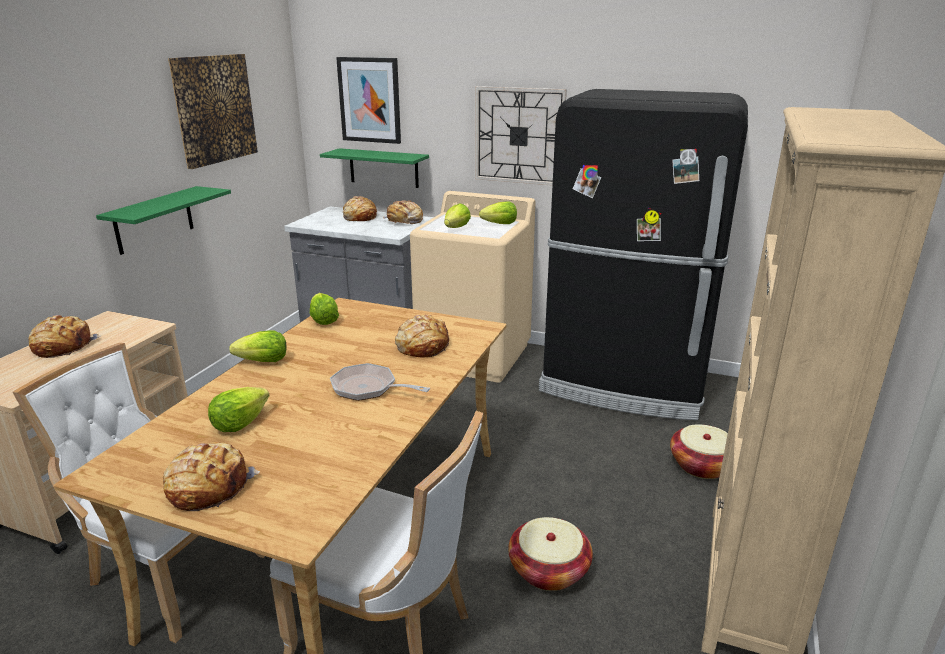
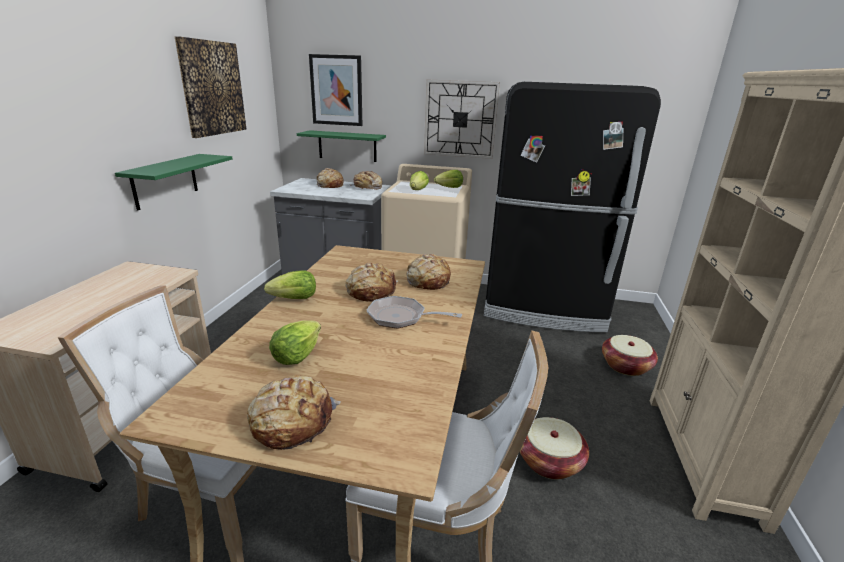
camera: 10 degrees left, 0 degrees up
bread [28,315,101,358] -> bread moved to [345,263,398,302]
lettuce [310,293,339,325] -> none

